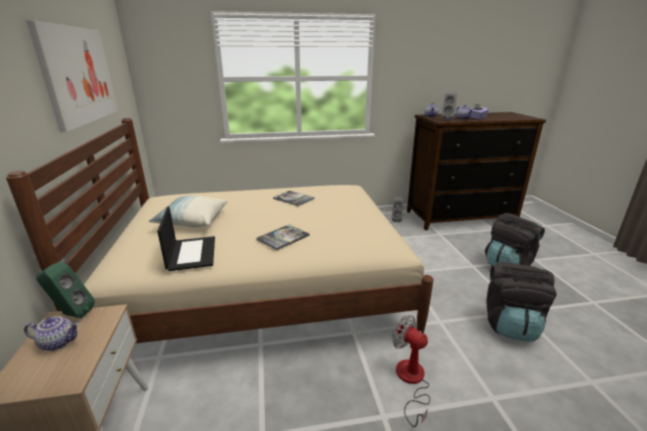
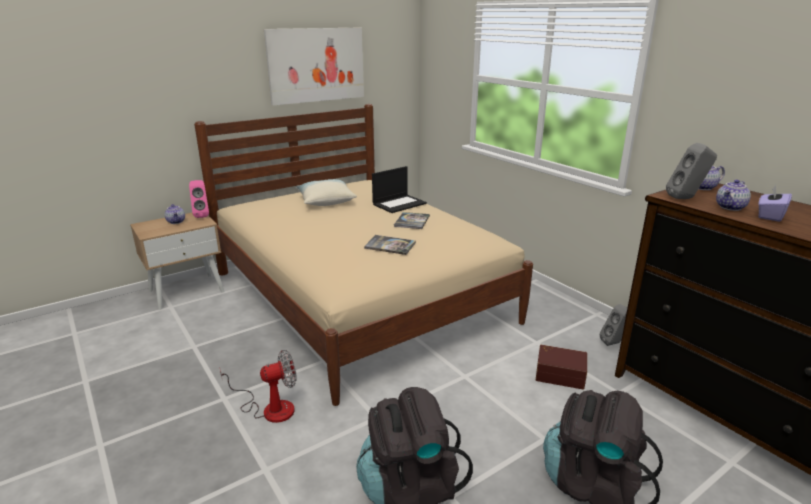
camera: 65 degrees right, 0 degrees up
green speaker [36,262,95,318] -> pink speaker [189,180,209,218]
laptop [157,206,215,271] -> laptop moved to [372,166,427,213]
book [257,225,309,250] -> book moved to [364,235,416,255]
fan [392,315,430,427] -> fan turned 45 degrees clockwise [220,350,297,423]
none -> brown storage box [536,345,587,390]

